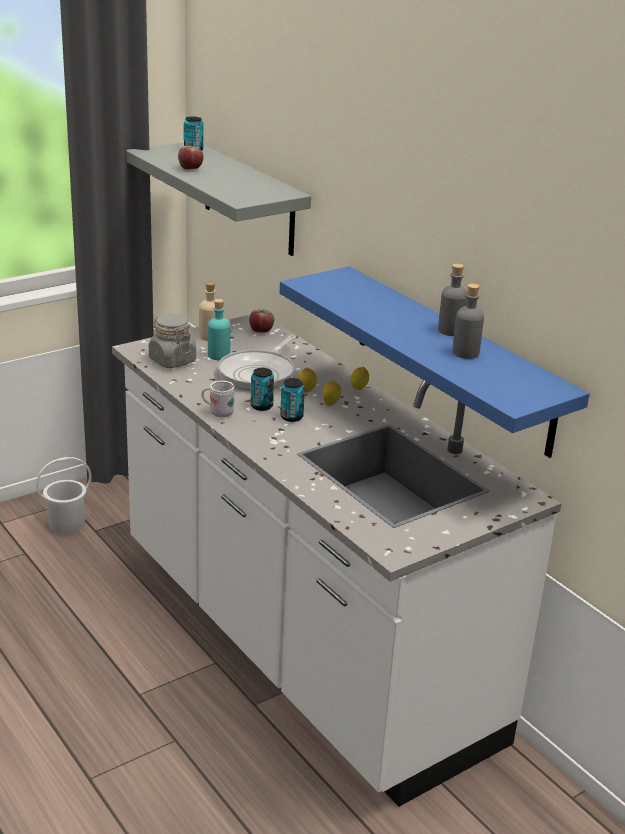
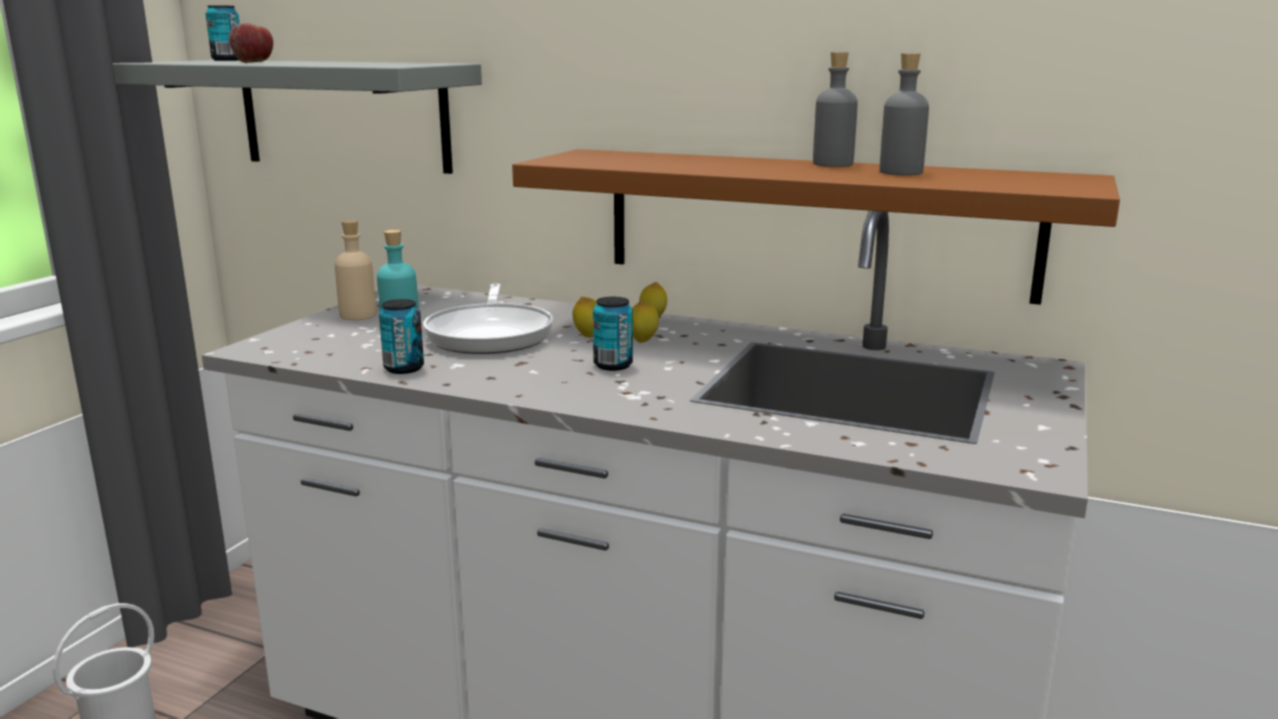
camera: 30 degrees left, 10 degrees down
grey jar [149,313,196,368] -> none
white mug [201,381,236,417] -> none
apple [249,309,274,333] -> none
can [251,368,274,411] -> can moved to [379,299,424,374]
blue shelf [280,266,590,458] -> brown shelf [512,149,1120,305]

